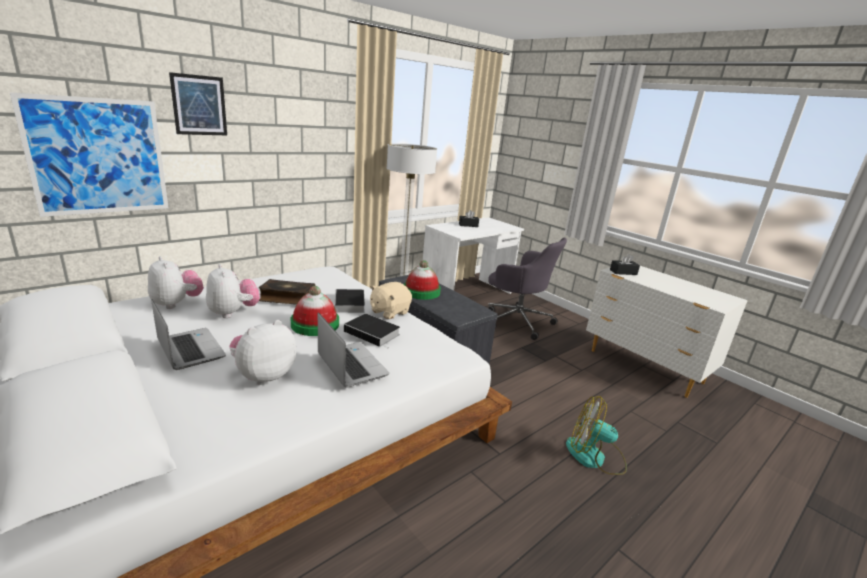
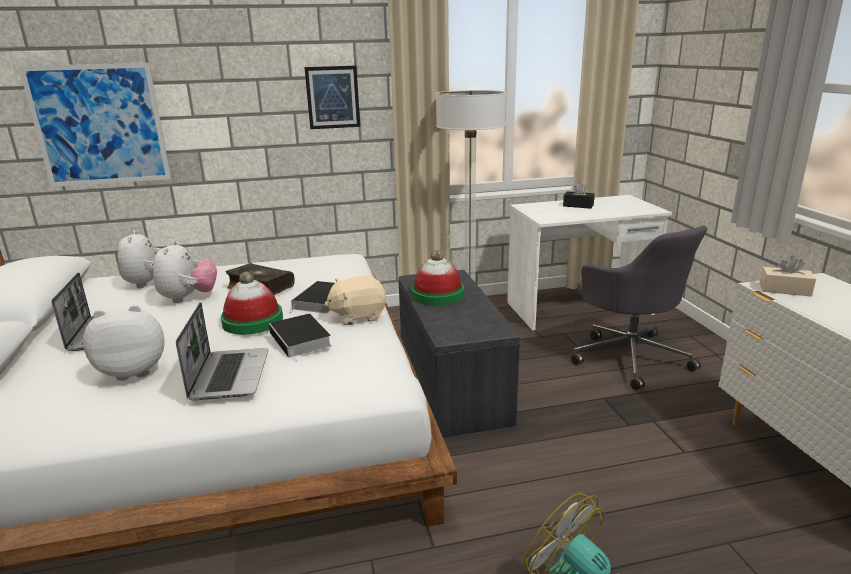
camera: 30 degrees right, 0 degrees up
picture [169,72,227,135] -> picture moved to [304,66,360,129]
black tissue box [610,254,640,275] -> beige tissue box [759,256,816,296]

